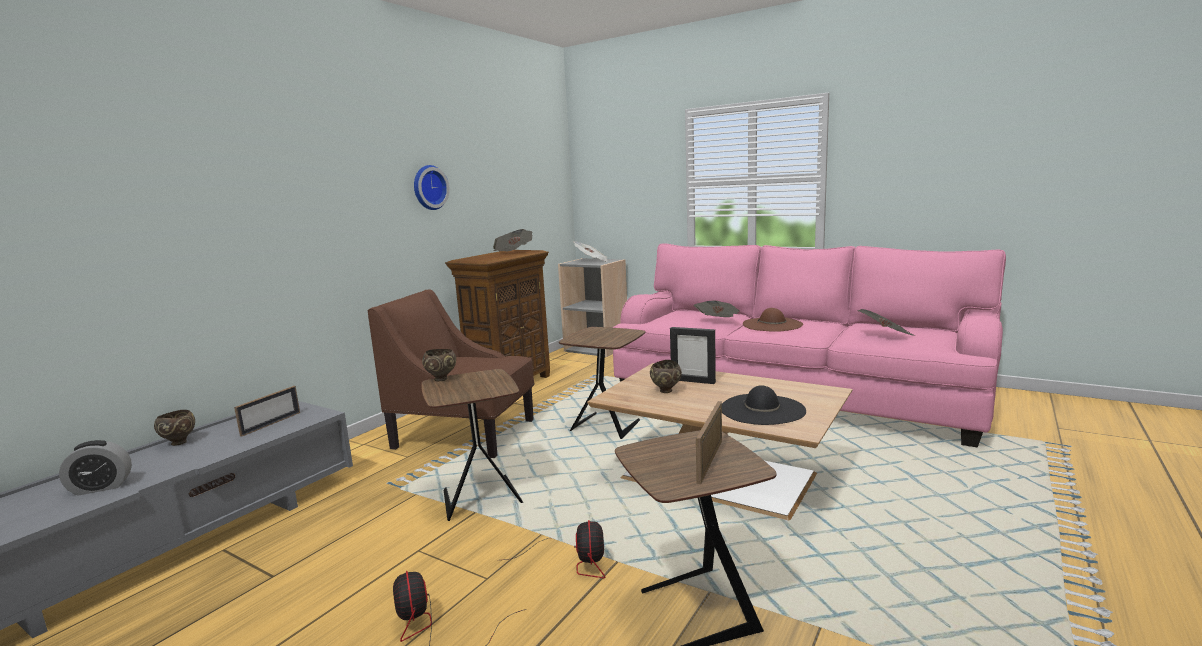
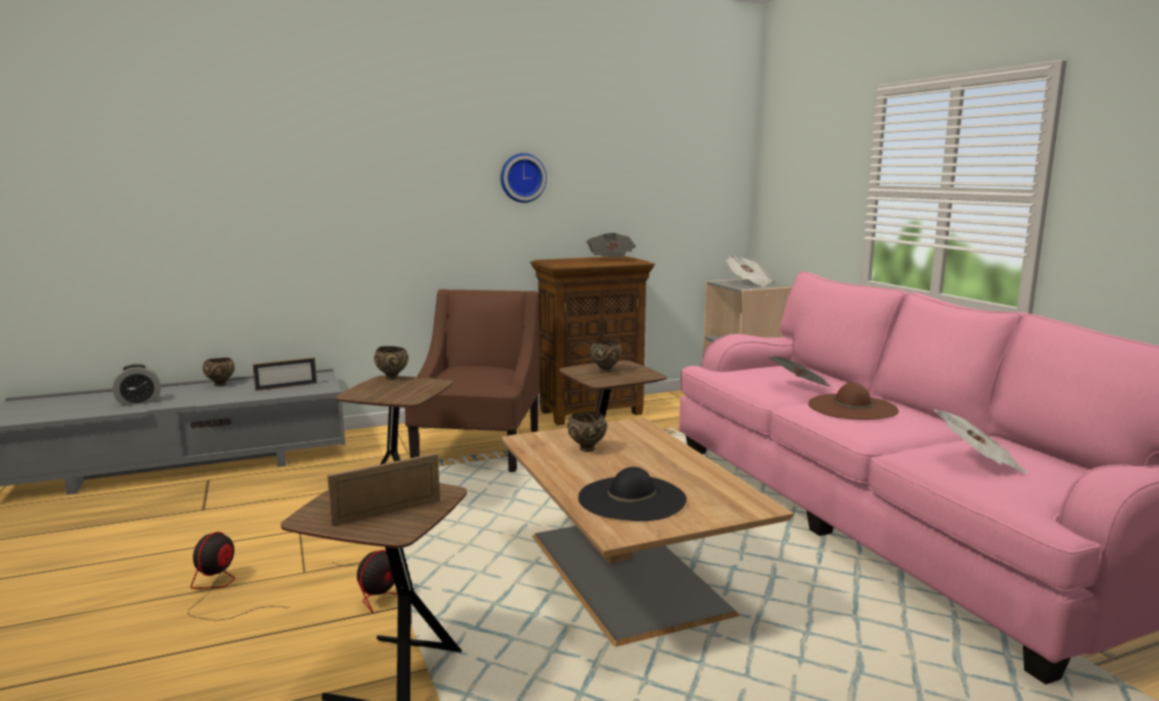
camera: 35 degrees right, 0 degrees up
alarm clock [59,440,132,496] -> alarm clock turned 45 degrees counterclockwise [113,364,161,406]
brown armchair [368,290,535,458] -> brown armchair turned 45 degrees clockwise [405,289,540,472]
picture frame [670,327,716,384] -> none
none -> brown bowl [590,341,622,373]

